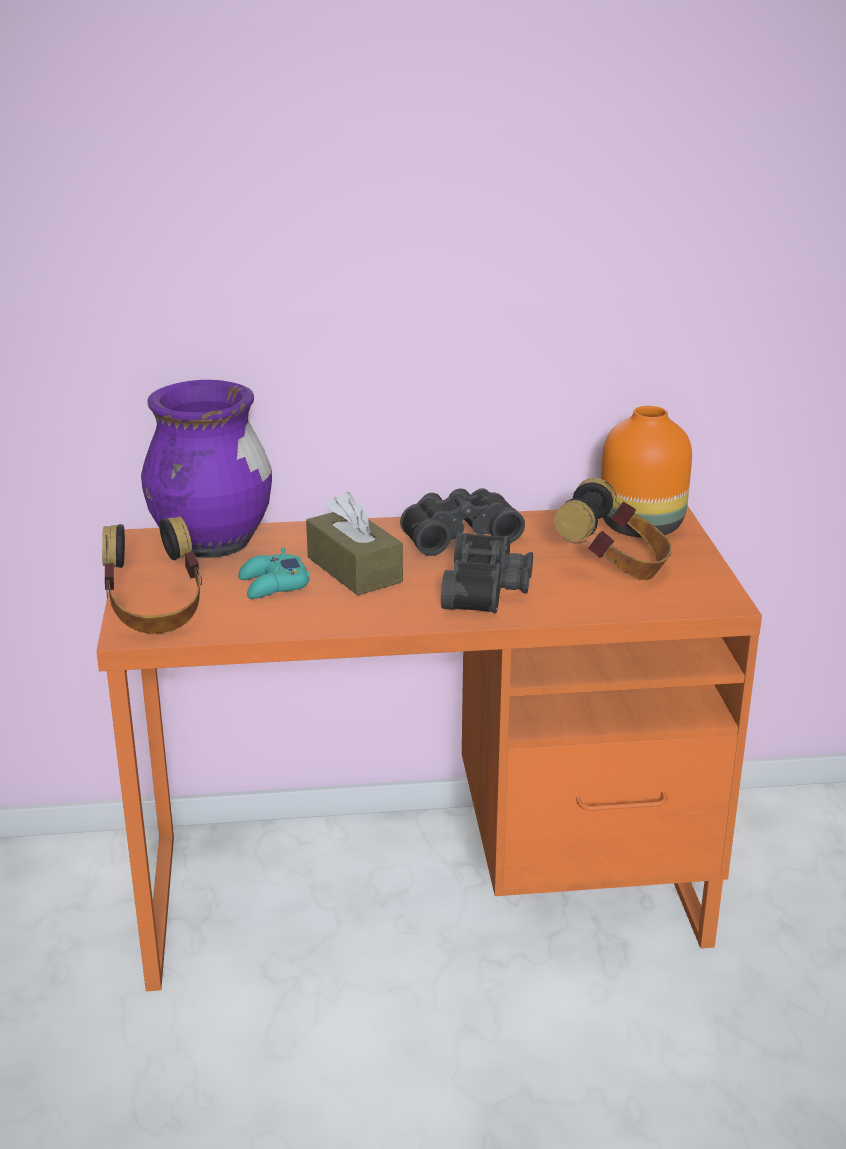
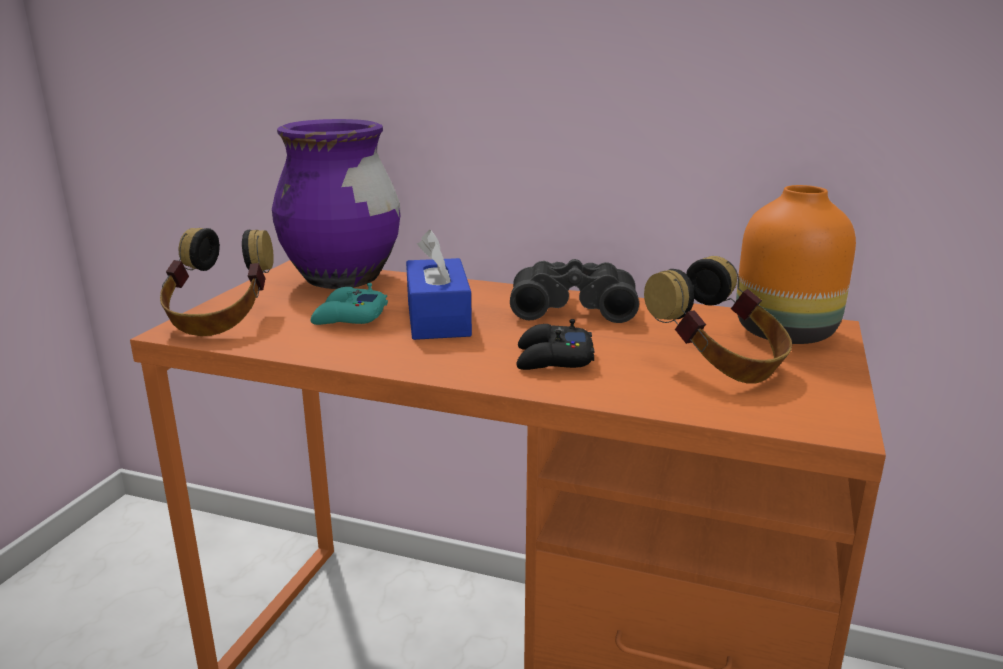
camera: 25 degrees right, 5 degrees down
brown tissue box [306,492,403,596] -> blue tissue box [406,230,472,340]
black binoculars [441,533,533,613] -> black game controller [517,319,594,370]

